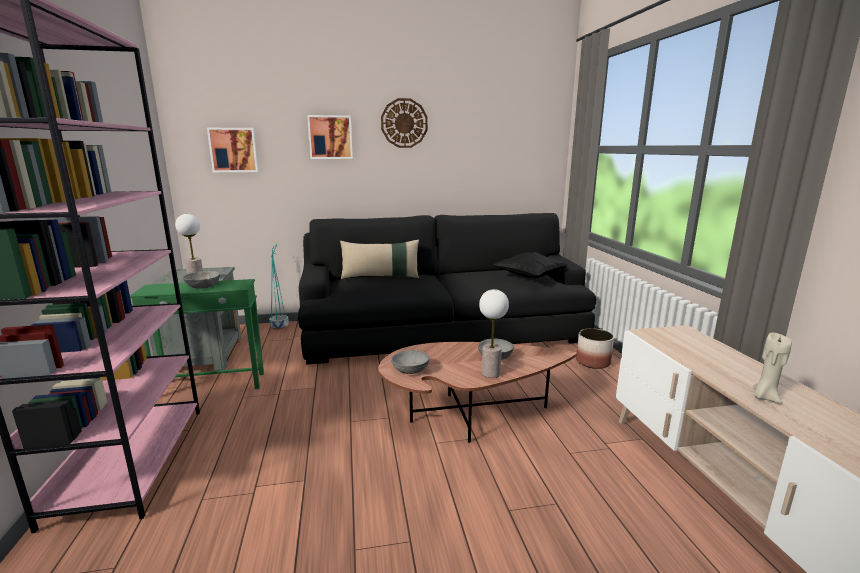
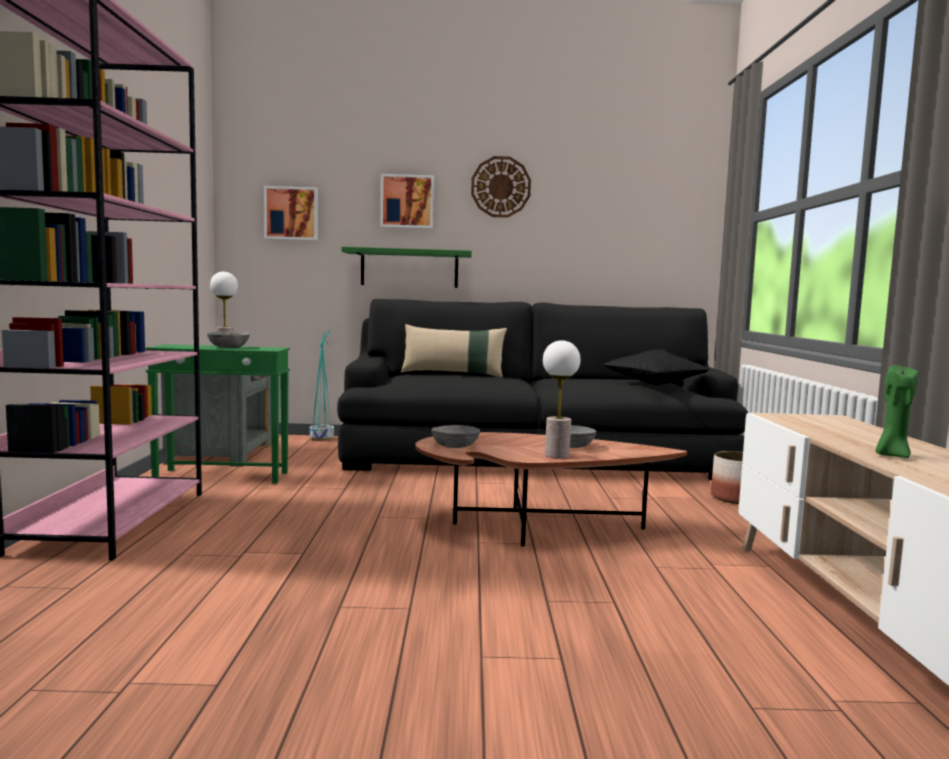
camera: 10 degrees right, 10 degrees down
beige candle [753,333,792,403] -> green candle [875,365,918,458]
none -> green shelf [342,247,472,288]

